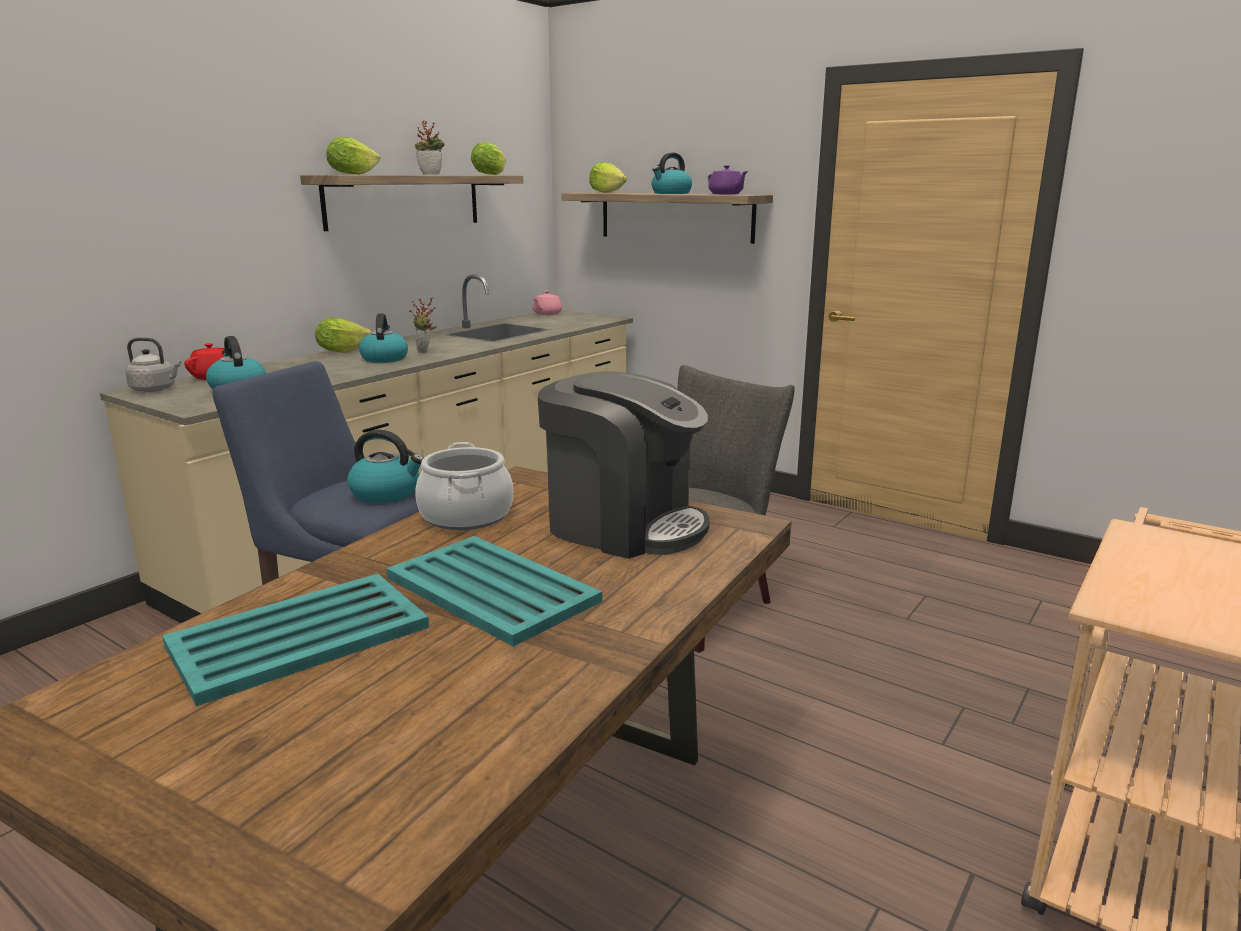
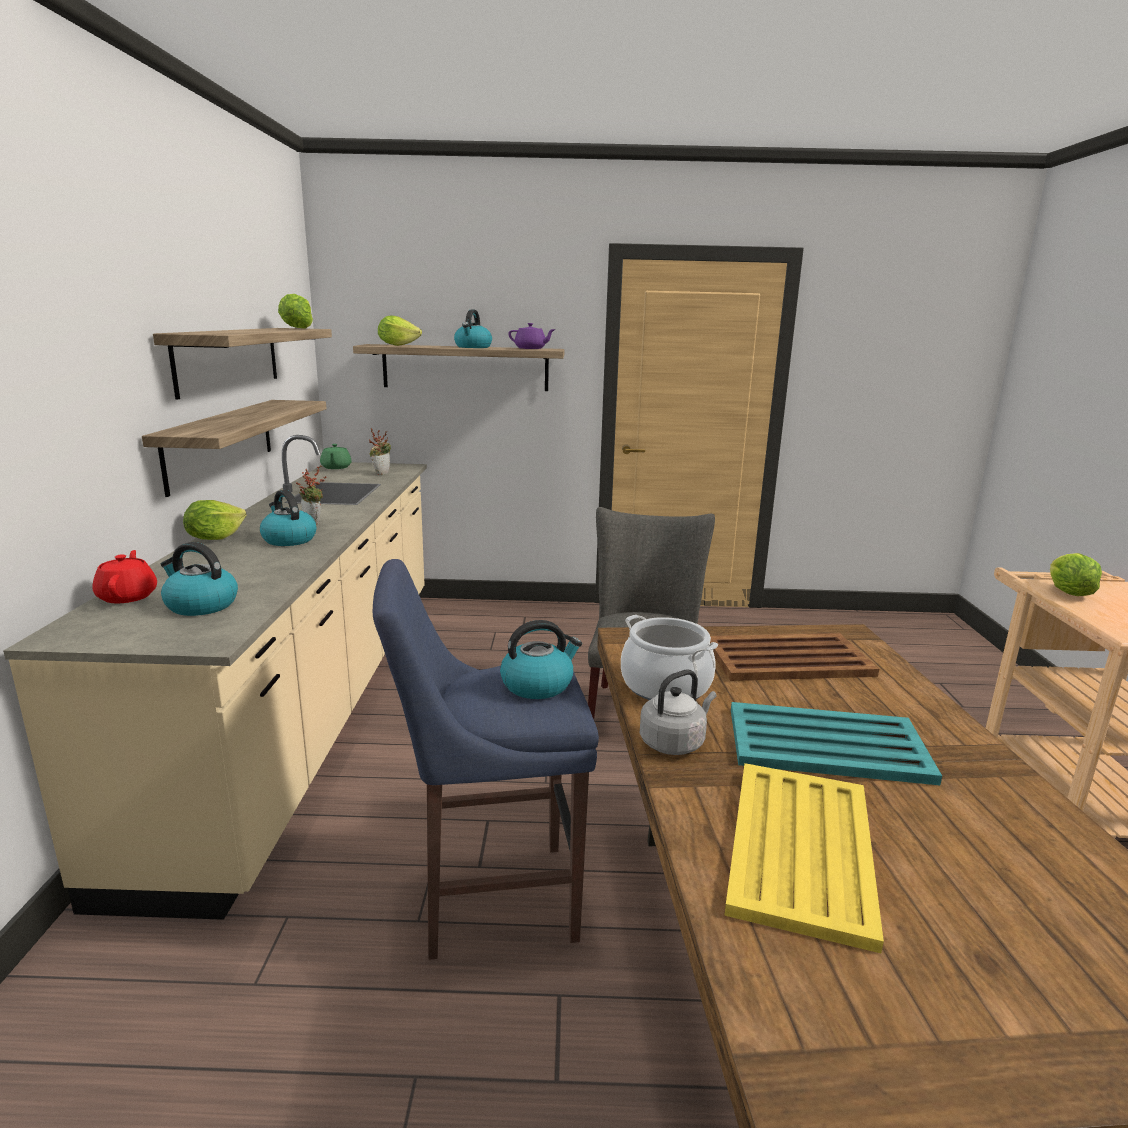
camera: 35 degrees left, 0 degrees up
grey kettle [125,338,181,392] -> grey kettle moved to [640,669,716,755]
turquoise tray [162,574,429,706] -> yellow tray [724,763,884,953]
lettuce [326,137,380,175] -> lettuce moved to [1050,553,1102,596]
potted plant [415,121,445,175] -> potted plant moved to [369,428,391,475]
pink teapot [532,290,562,315] -> green teapot [320,444,351,469]
coffee machine [538,371,709,559] -> brown tray [710,633,879,681]
none -> shelf [142,400,327,497]

